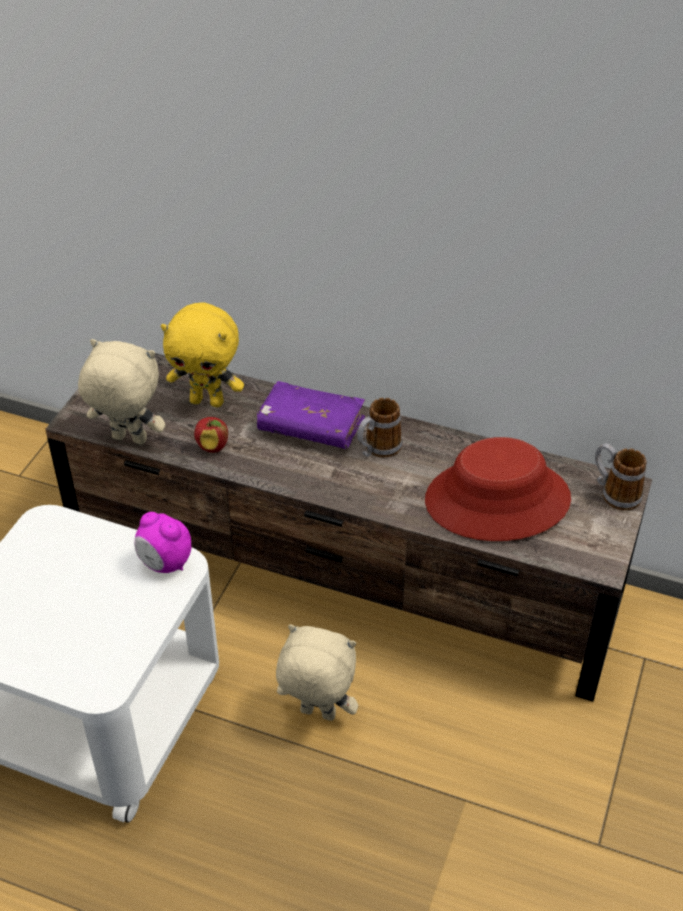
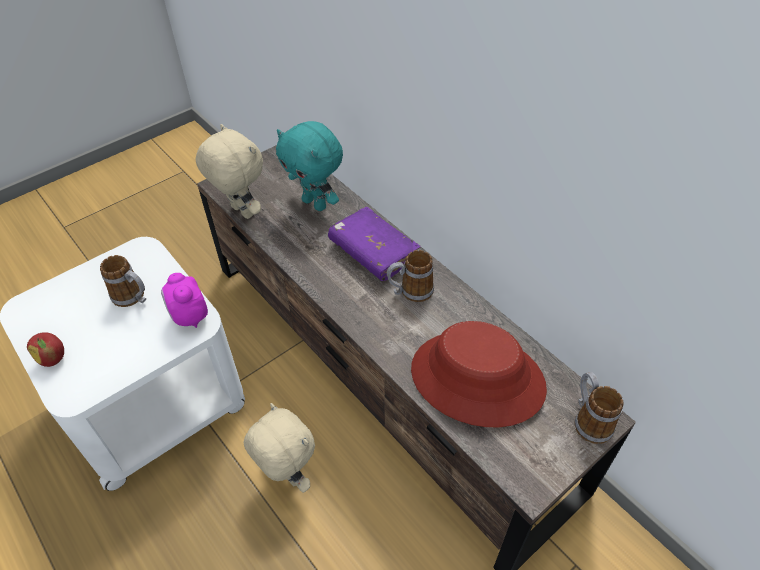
camera: 30 degrees right, 5 degrees up
yellow plush toy [161,303,244,407] -> turquoise plush toy [276,121,343,211]
apple [194,417,228,453] -> apple moved to [27,332,64,367]
none -> mug [100,255,146,307]

